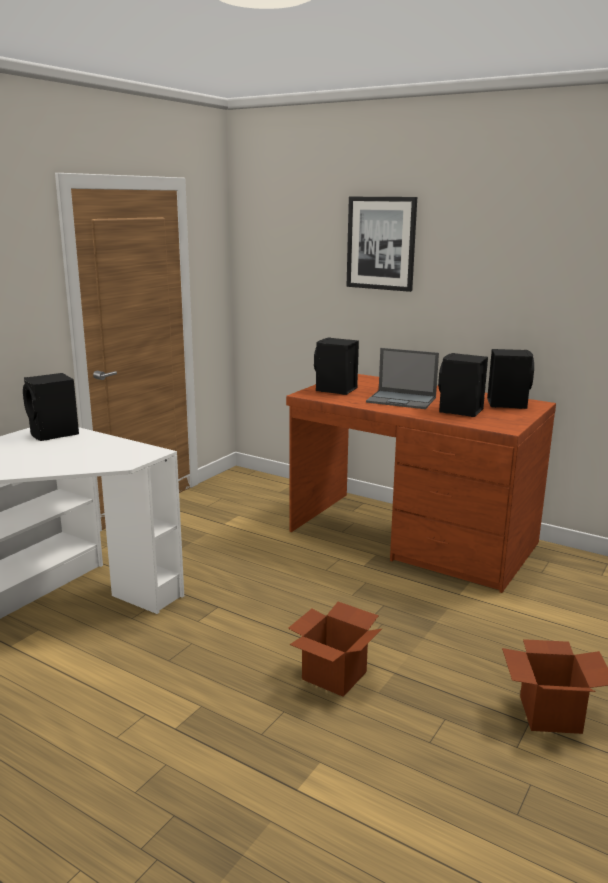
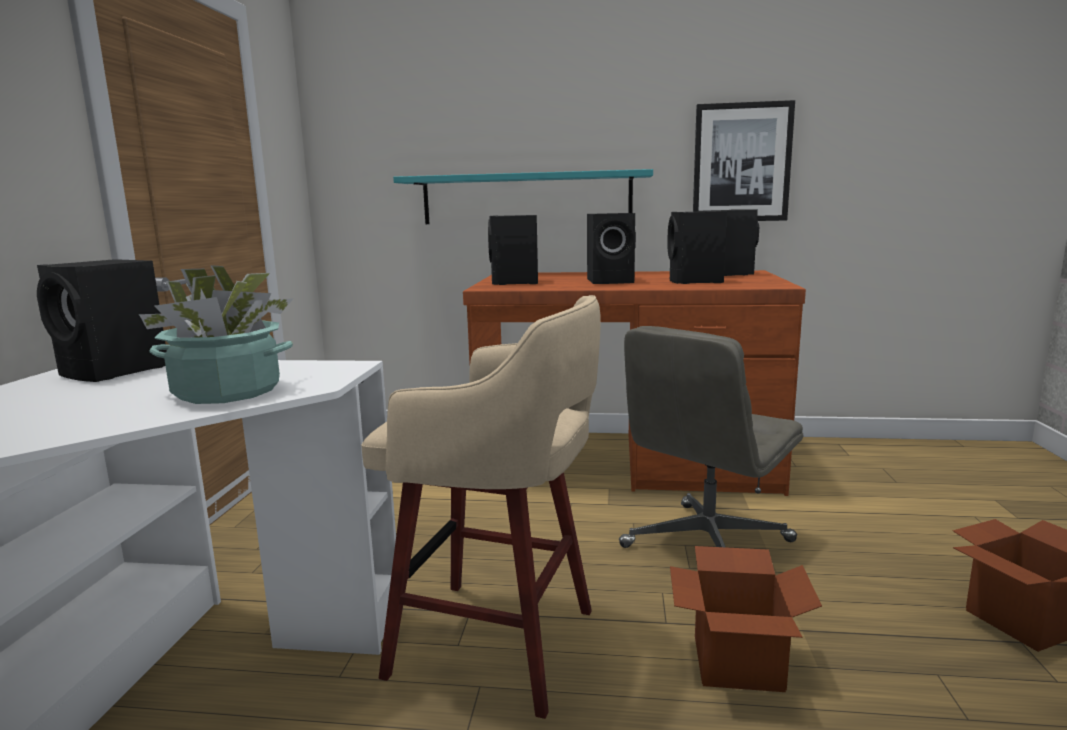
camera: 25 degrees left, 5 degrees down
picture [347,197,417,292] -> picture moved to [693,100,795,221]
laptop [366,348,439,409] -> black speaker [587,213,636,284]
none -> potted plant [139,265,294,404]
none -> beige stool [361,295,601,719]
none -> turquoise shelf [393,169,653,224]
none -> grey office chair [619,326,803,548]

